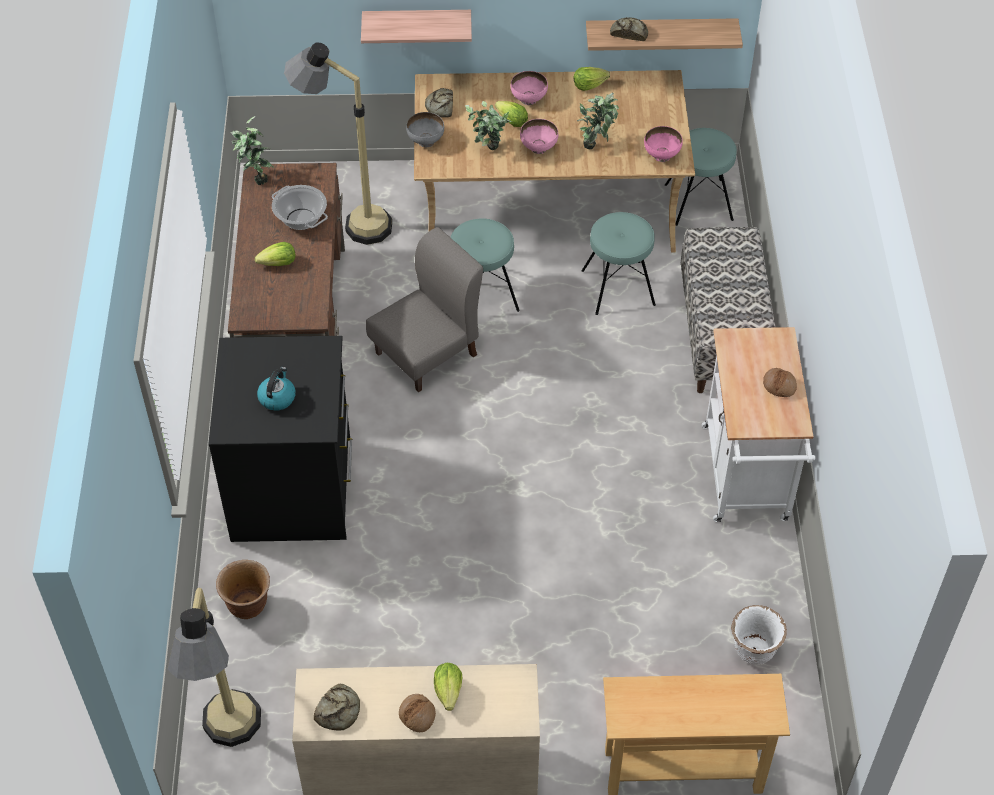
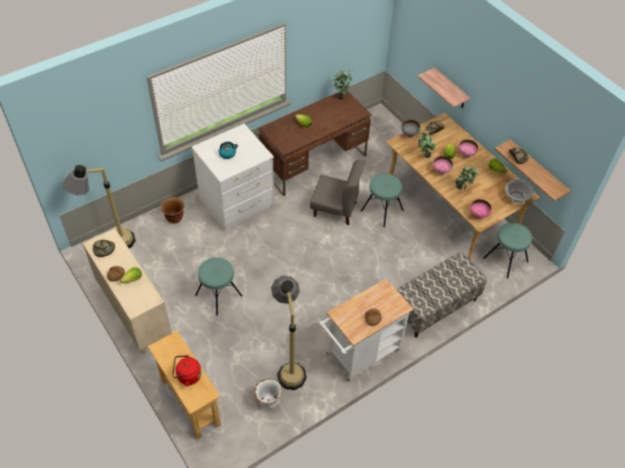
camera: 55 degrees right, 0 degrees up
black dresser [208,336,352,542] -> white dresser [192,124,274,231]
cooking pot [272,185,328,230] -> cooking pot moved to [505,179,534,204]
floor lamp [284,42,392,245] -> floor lamp moved to [271,275,307,390]
turquoise stool [581,212,656,315] -> turquoise stool moved to [195,257,242,316]
none -> red kettle [172,355,201,386]

